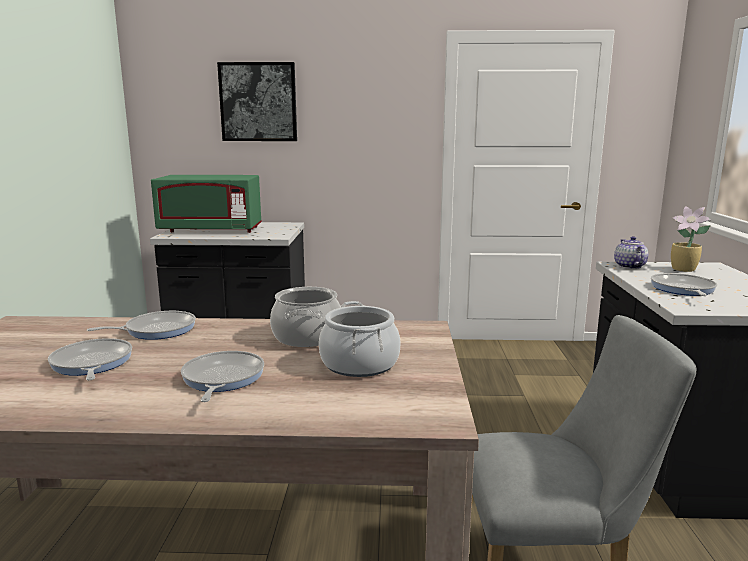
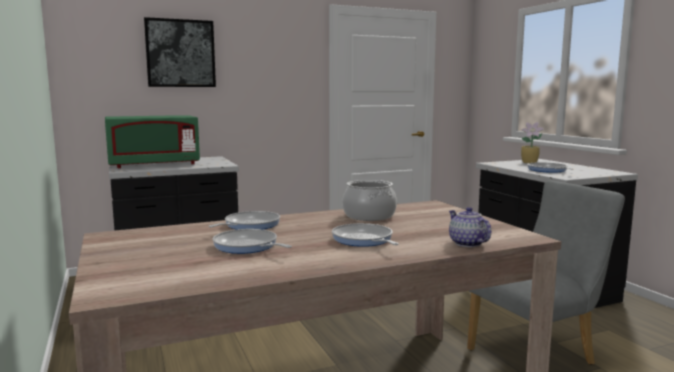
camera: 25 degrees left, 5 degrees down
cooking pot [319,301,401,377] -> none
teapot [614,236,648,269] -> teapot moved to [449,207,491,247]

